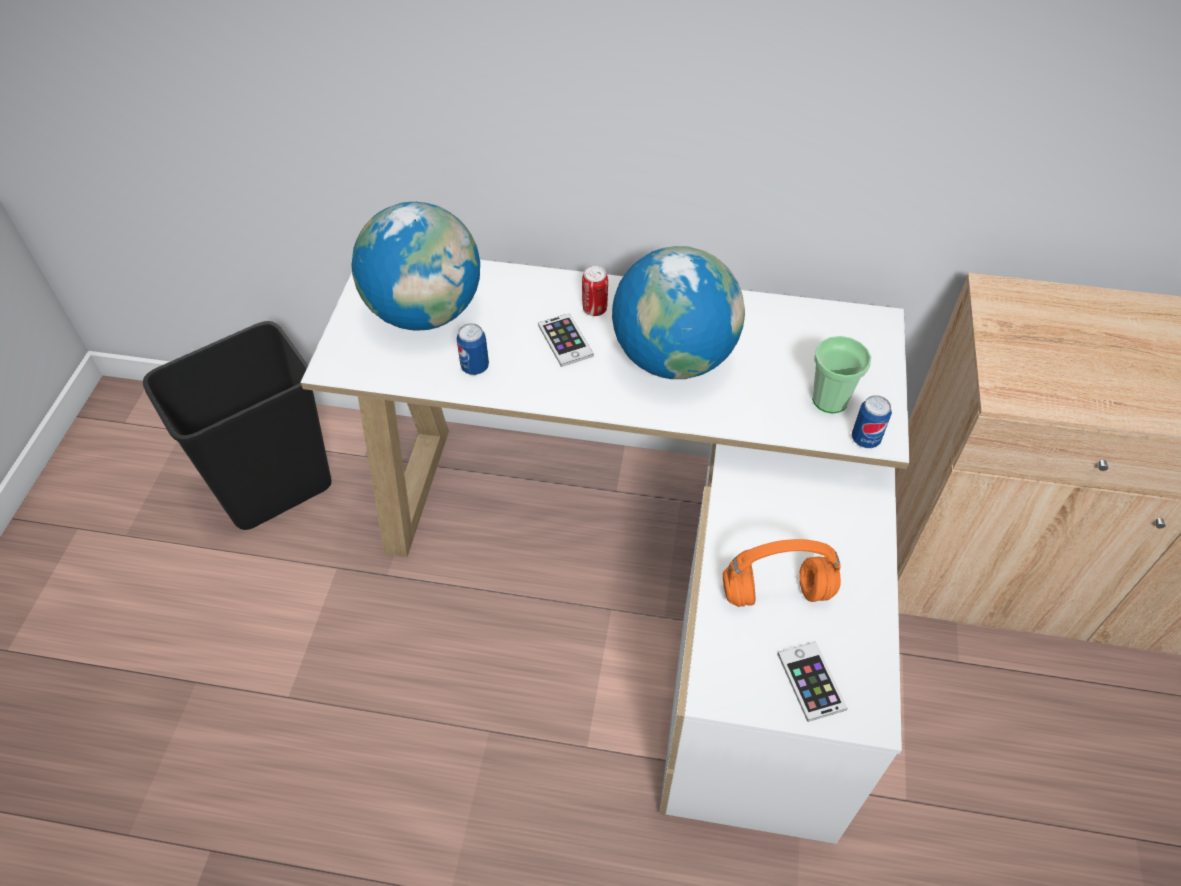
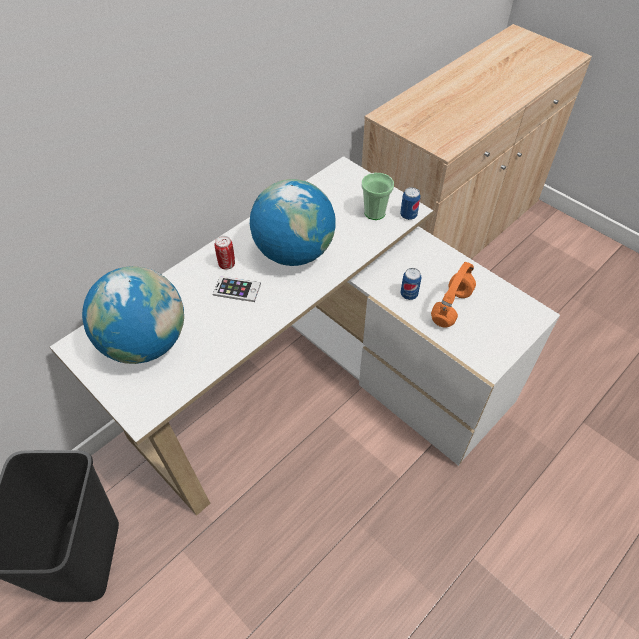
camera: 55 degrees left, 0 degrees up
can [457,323,489,375] -> can moved to [401,268,422,300]
phone [777,641,848,722] -> none

